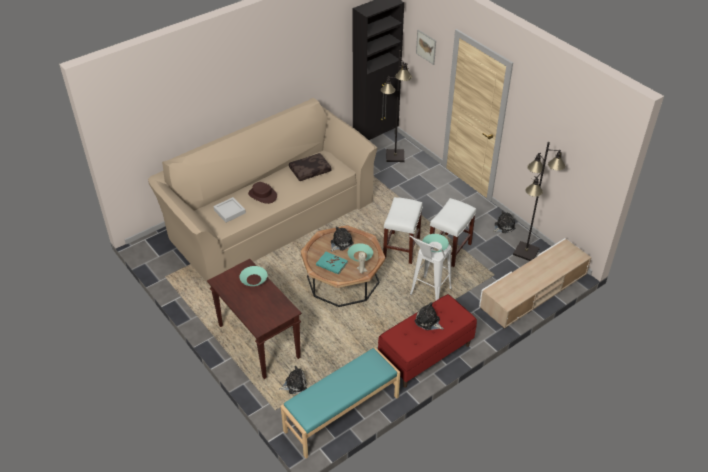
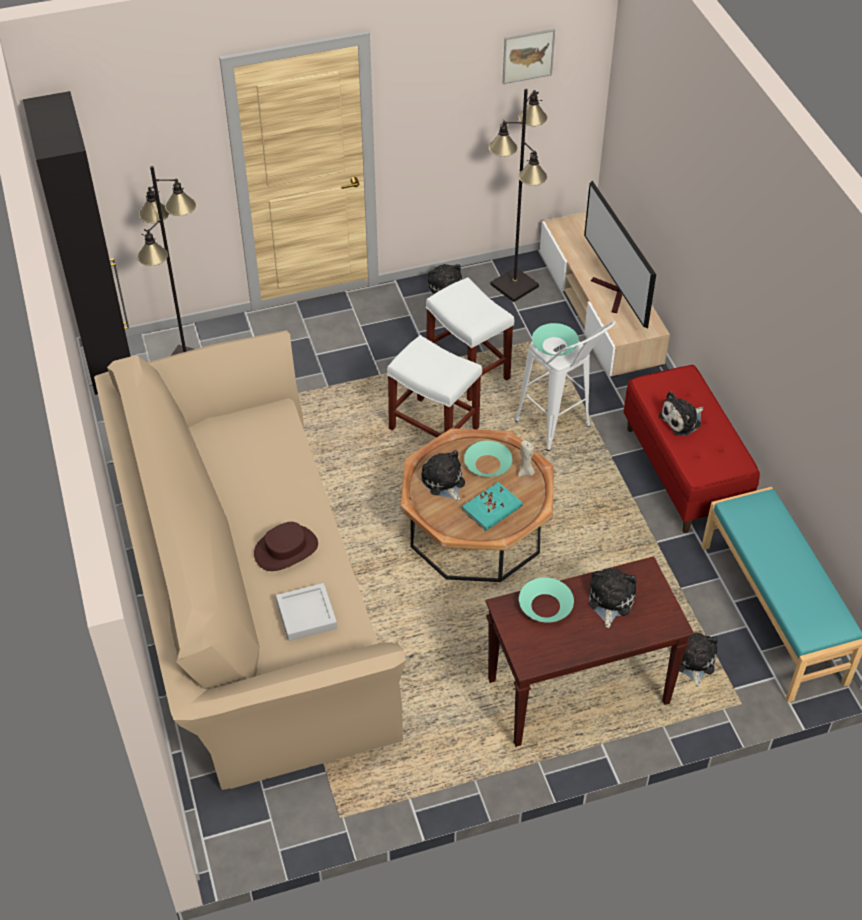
camera: 70 degrees left, 5 degrees up
brown pillow [289,153,332,181] -> none
picture [416,30,436,65] -> picture moved to [503,29,555,84]
none -> television [584,181,656,328]
none -> plush toy [589,568,637,628]

